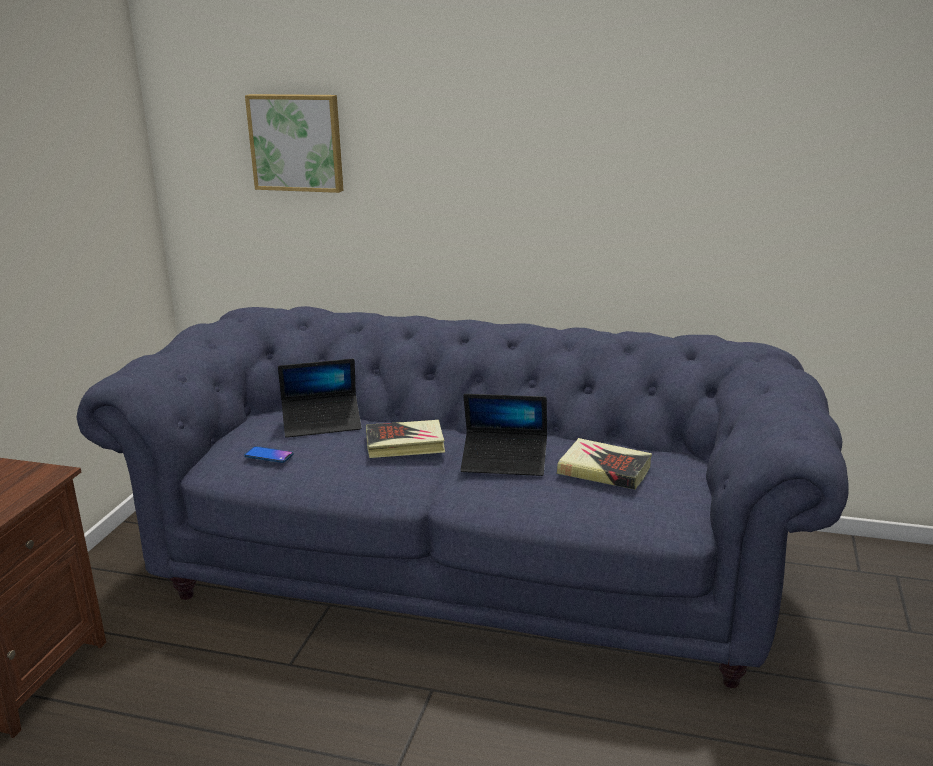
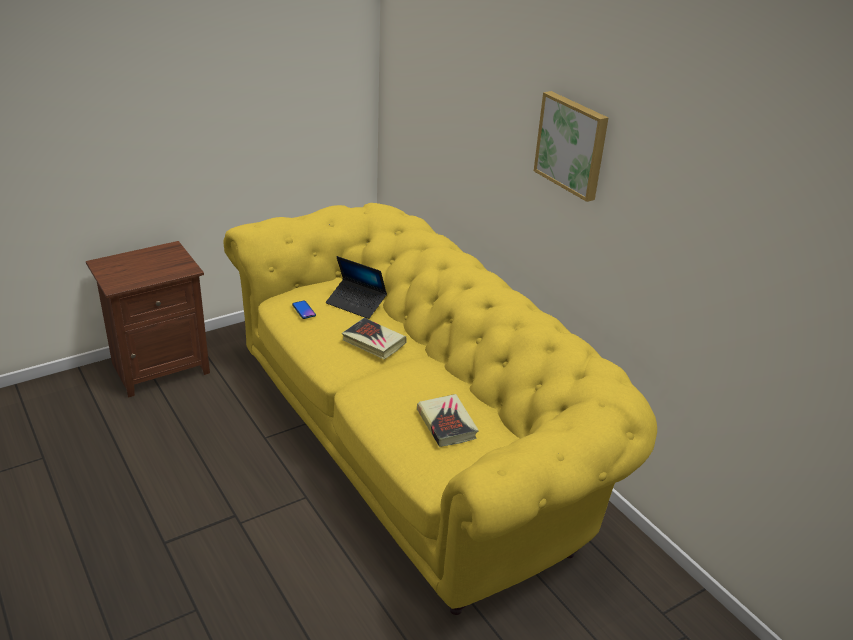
camera: 40 degrees right, 10 degrees up
blue sofa [76,306,849,688] -> yellow sofa [223,203,657,615]
picture [245,94,343,193] -> picture moved to [534,91,608,202]
laptop [461,394,547,476] -> none

